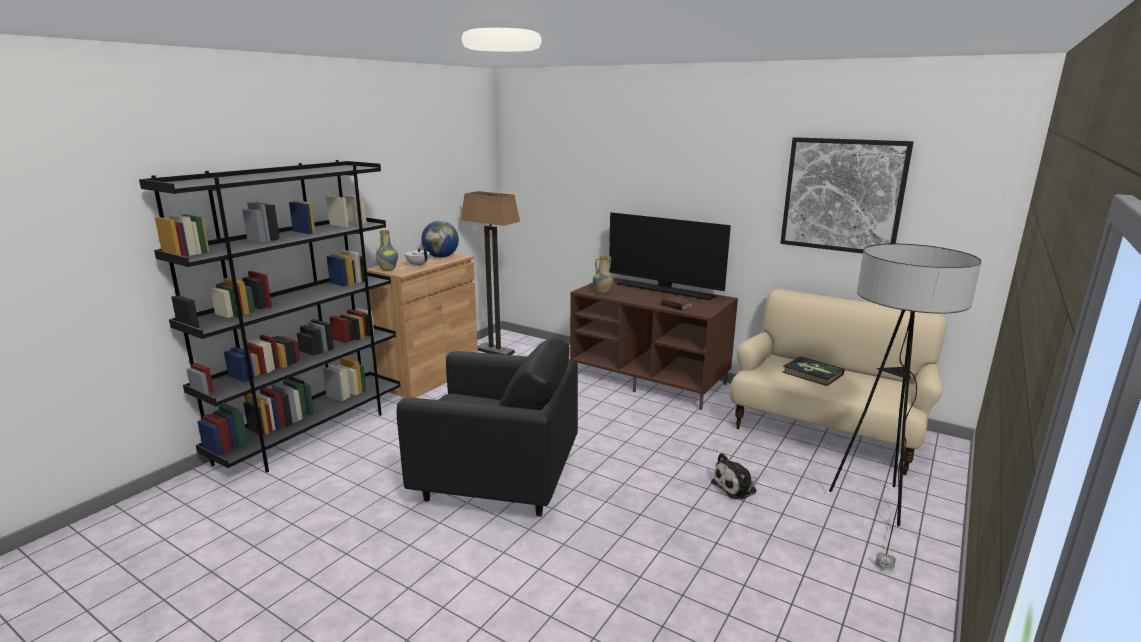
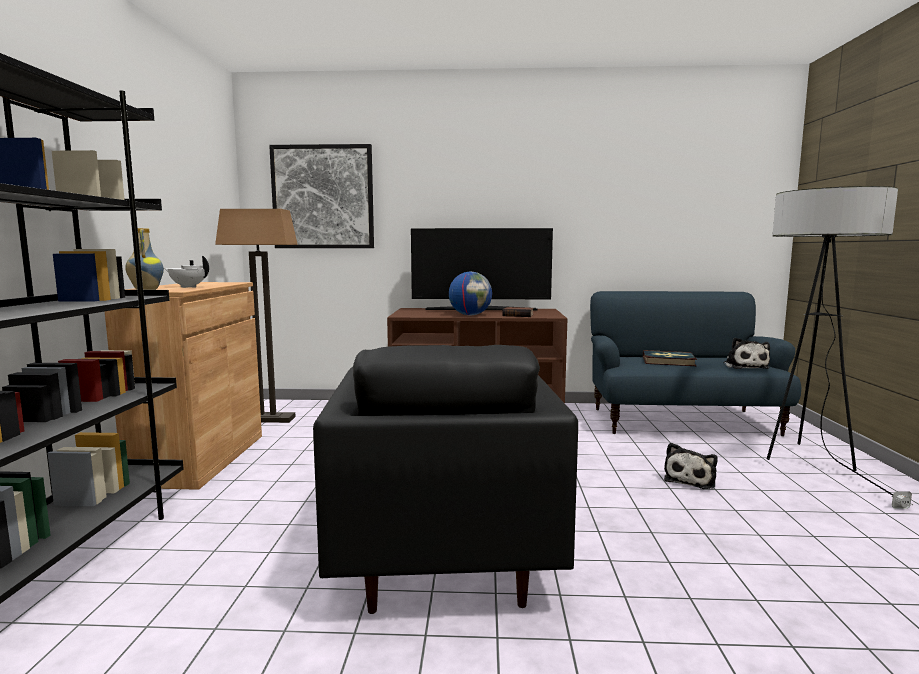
camera: 30 degrees left, 10 degrees down
black armchair [397,337,578,517] -> black armchair turned 105 degrees clockwise [313,345,578,614]
globe [421,221,459,258] -> globe moved to [449,272,492,315]
vase [593,256,613,294] -> none
beige sofa [730,289,947,475] -> blue sofa [590,291,801,437]
picture [780,137,914,254] -> picture moved to [269,144,374,248]
none -> plush toy [724,338,770,369]

